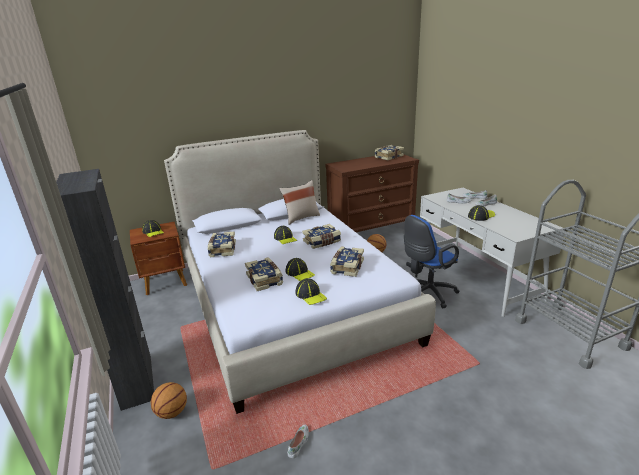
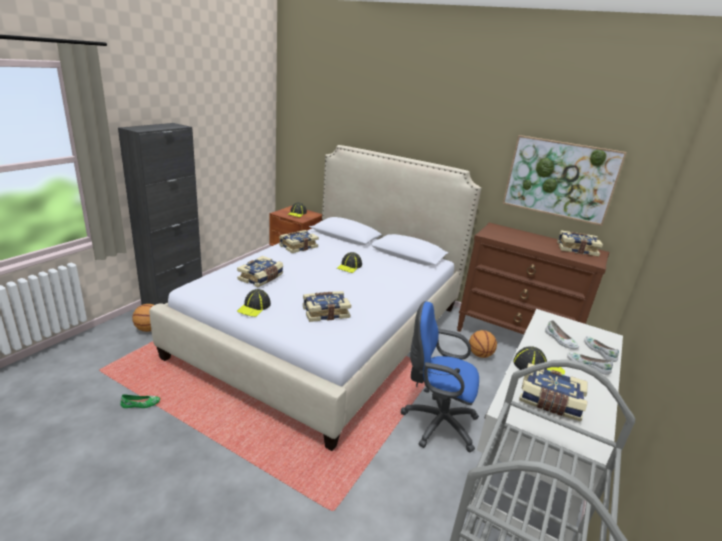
camera: 50 degrees right, 0 degrees up
beige pillow [279,180,320,225] -> none
cap [286,258,315,281] -> none
white shoe [287,425,309,459] -> green shoe [121,394,160,408]
book [302,224,341,249] -> book moved to [519,363,587,421]
none -> picture [502,135,627,226]

